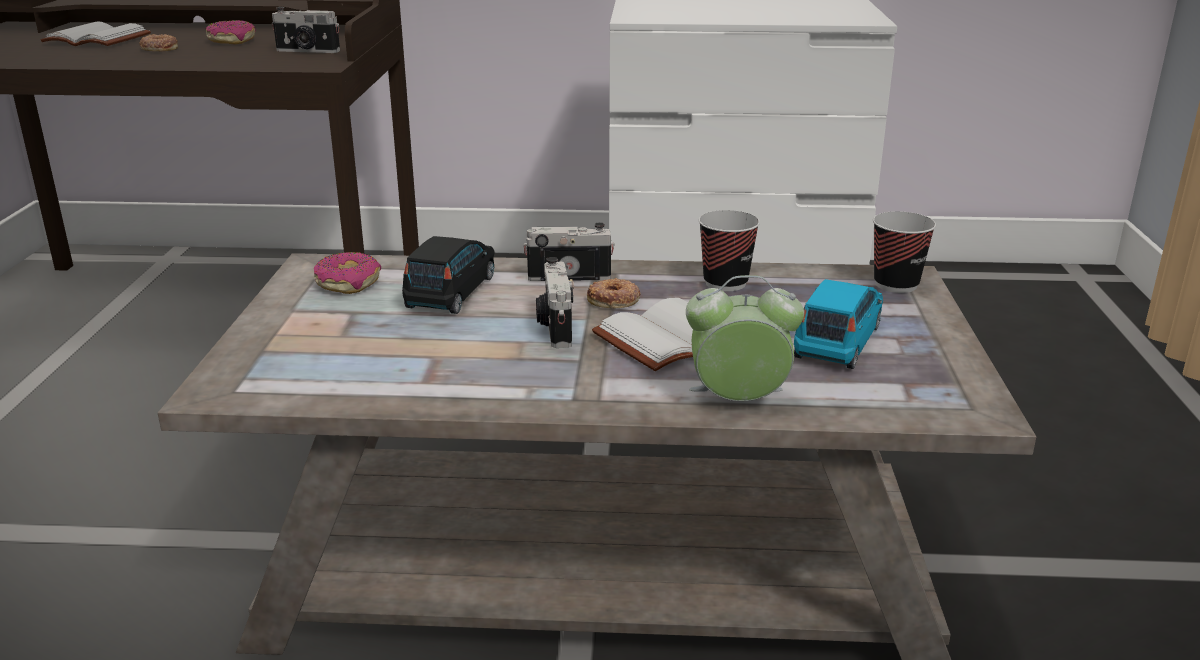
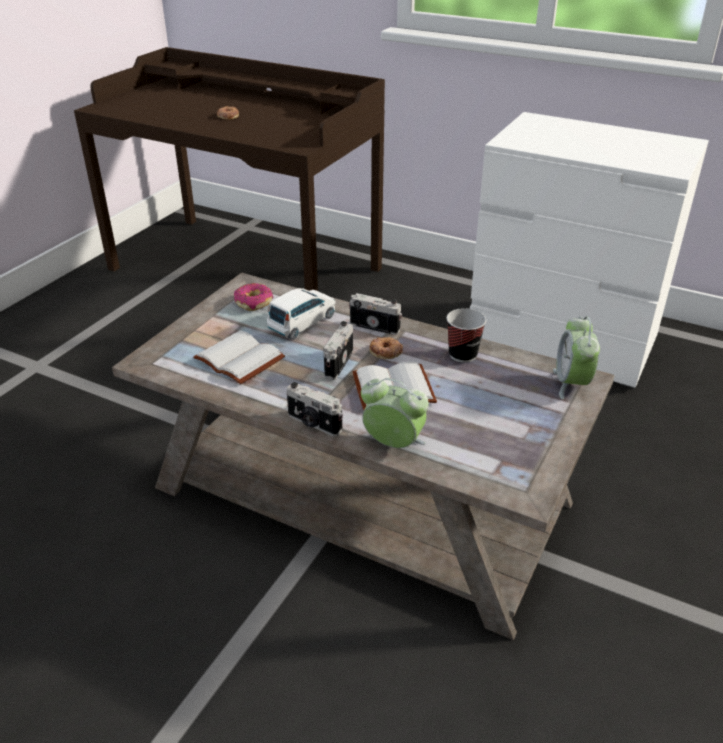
camera: 25 degrees right, 10 degrees up
white book [41,22,151,46] -> white book moved to [193,330,285,384]
donut [206,20,256,44] -> none
camera [272,7,340,53] -> camera moved to [286,382,343,436]
black toy car [402,236,495,314] -> white toy car [267,288,336,340]
blue toy car [794,279,883,369] -> none
cup [873,211,936,293] -> alarm clock [553,316,600,399]

